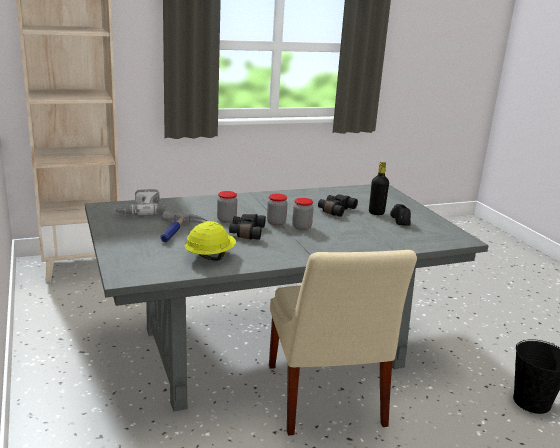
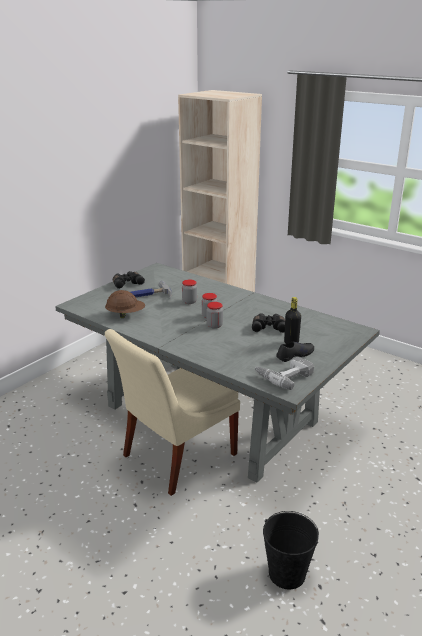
camera: 60 degrees right, 5 degrees up
power drill [115,189,165,215] -> power drill moved to [255,357,314,390]
yellow hard hat [185,221,236,261] -> brown hard hat [105,290,145,318]
black binoculars [229,214,266,240] -> black binoculars moved to [113,271,145,289]

